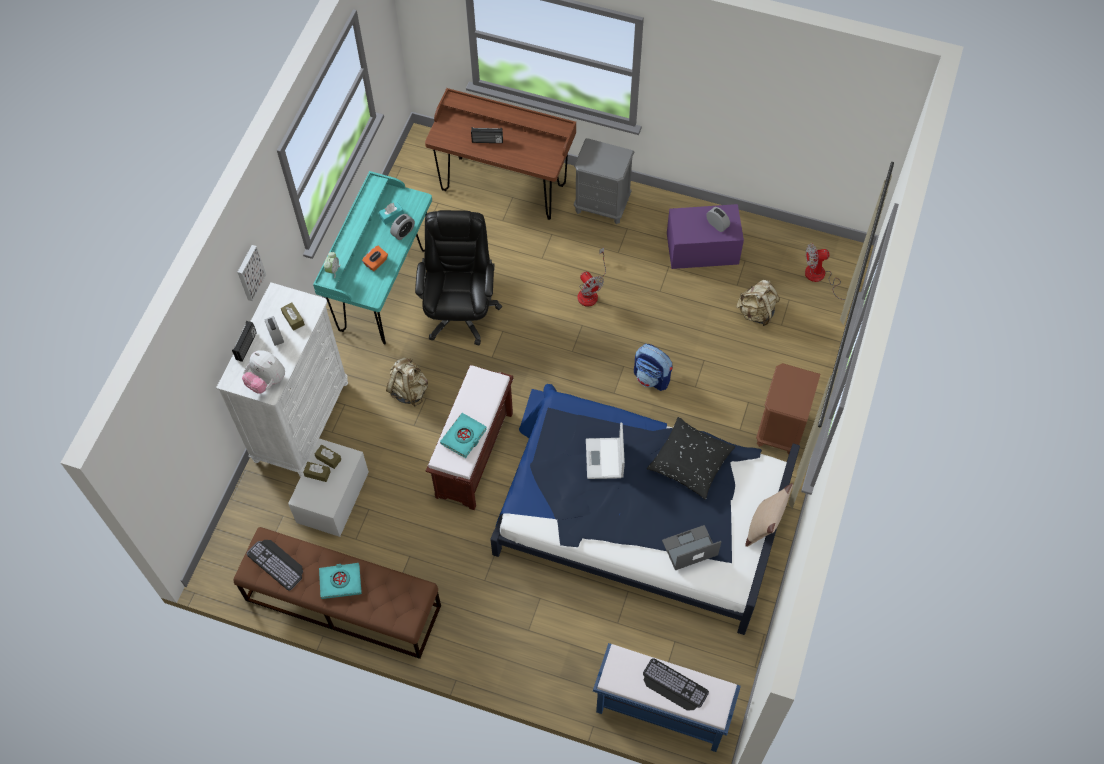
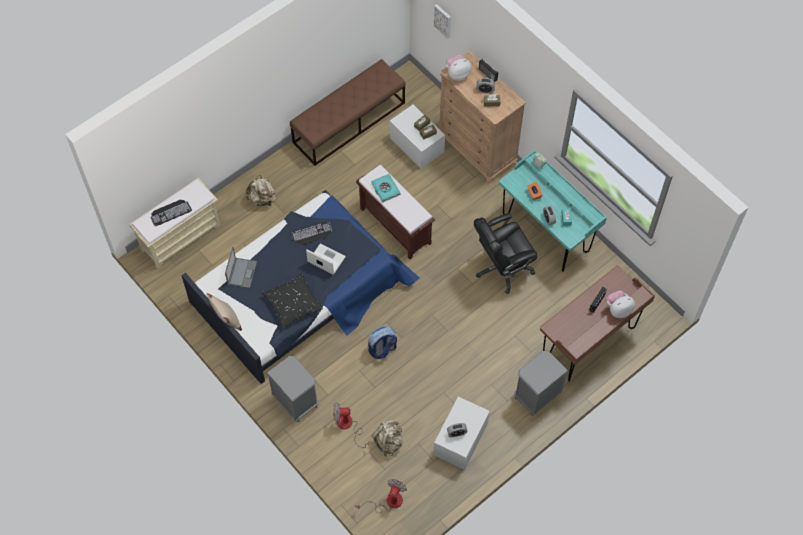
camera: 120 degrees right, 0 degrees up
white dresser [216,282,348,477] -> brown dresser [439,51,526,184]
picture [238,245,266,301] -> picture moved to [434,4,451,39]
keyboard [247,540,303,591] -> keyboard moved to [291,221,332,245]
turquoise book [319,563,362,599] -> none
beige backpack [386,357,428,407] -> beige backpack moved to [246,175,276,206]
black office chair [415,210,502,346] -> black office chair turned 120 degrees clockwise [474,213,537,294]
fan [578,248,606,307] -> fan moved to [333,402,369,448]
blue bench [593,643,741,752] -> beige bench [129,178,220,269]
purple storage box [667,204,744,269] -> white storage box [433,397,490,470]
brown nightstand [756,363,820,455] -> grey nightstand [267,356,319,422]
none -> plush toy [607,291,635,318]

